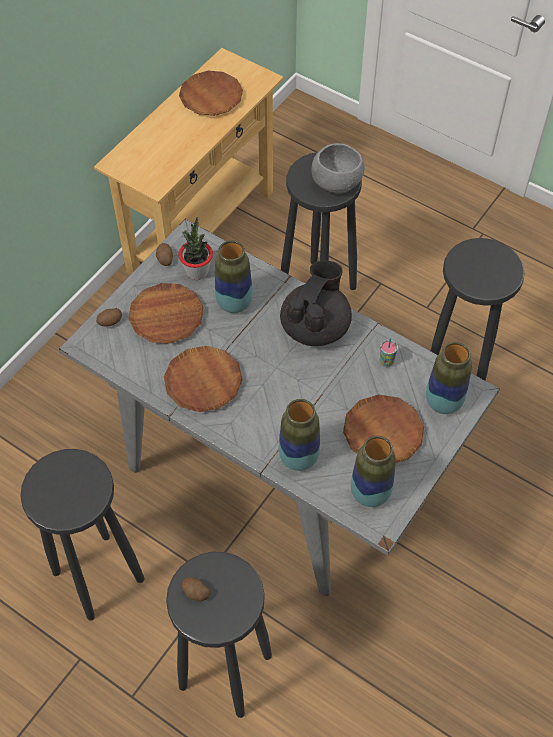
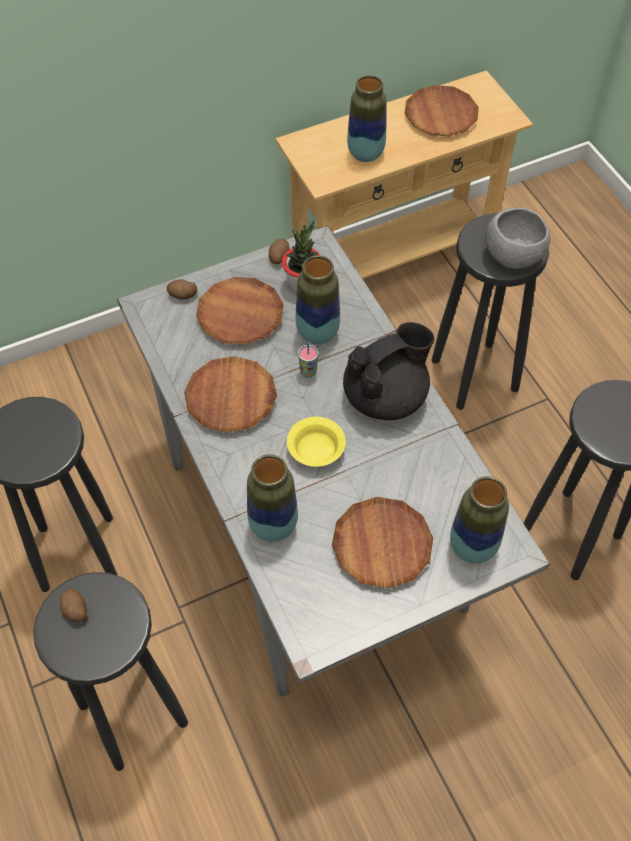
camera: 30 degrees right, 0 degrees up
vase [351,436,396,507] -> vase moved to [347,75,387,162]
cup [380,338,398,367] -> cup moved to [298,342,318,378]
none -> yellow bowl [287,417,346,467]

